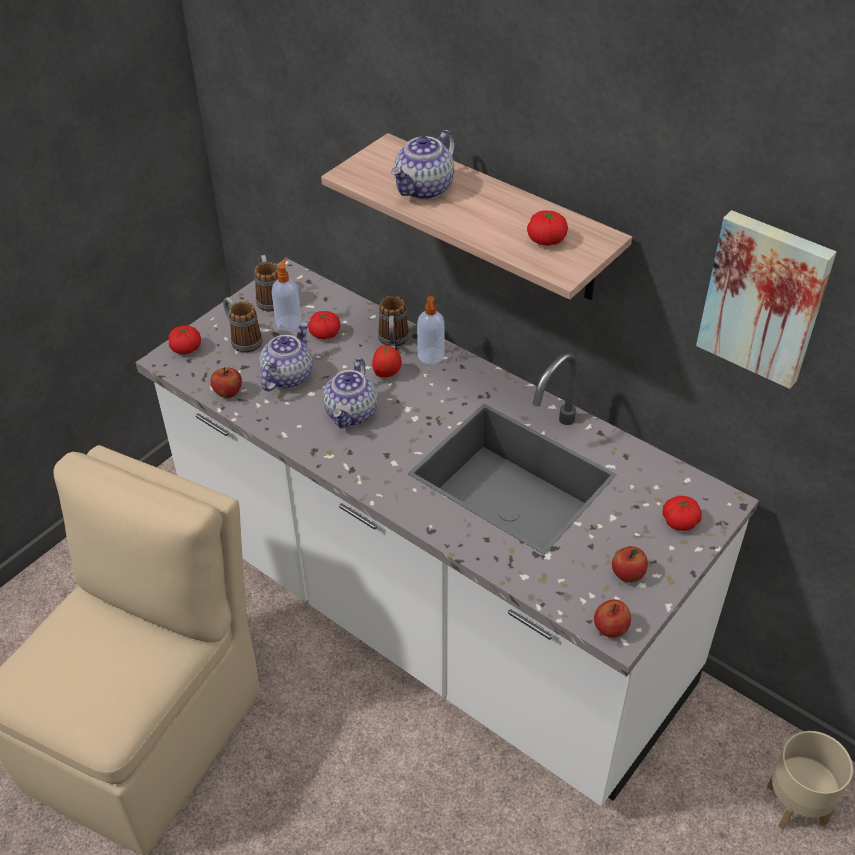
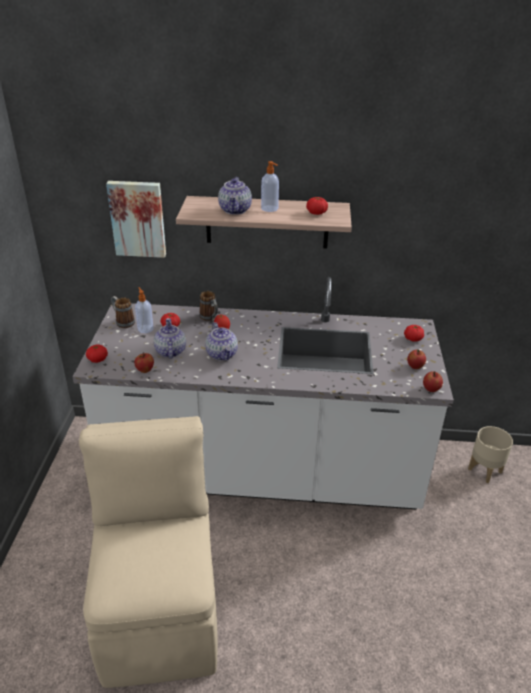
camera: 35 degrees left, 10 degrees down
mug [223,297,263,353] -> none
soap dispenser [417,296,445,365] -> soap dispenser moved to [261,161,279,212]
picture [696,210,836,389] -> picture moved to [106,181,166,258]

